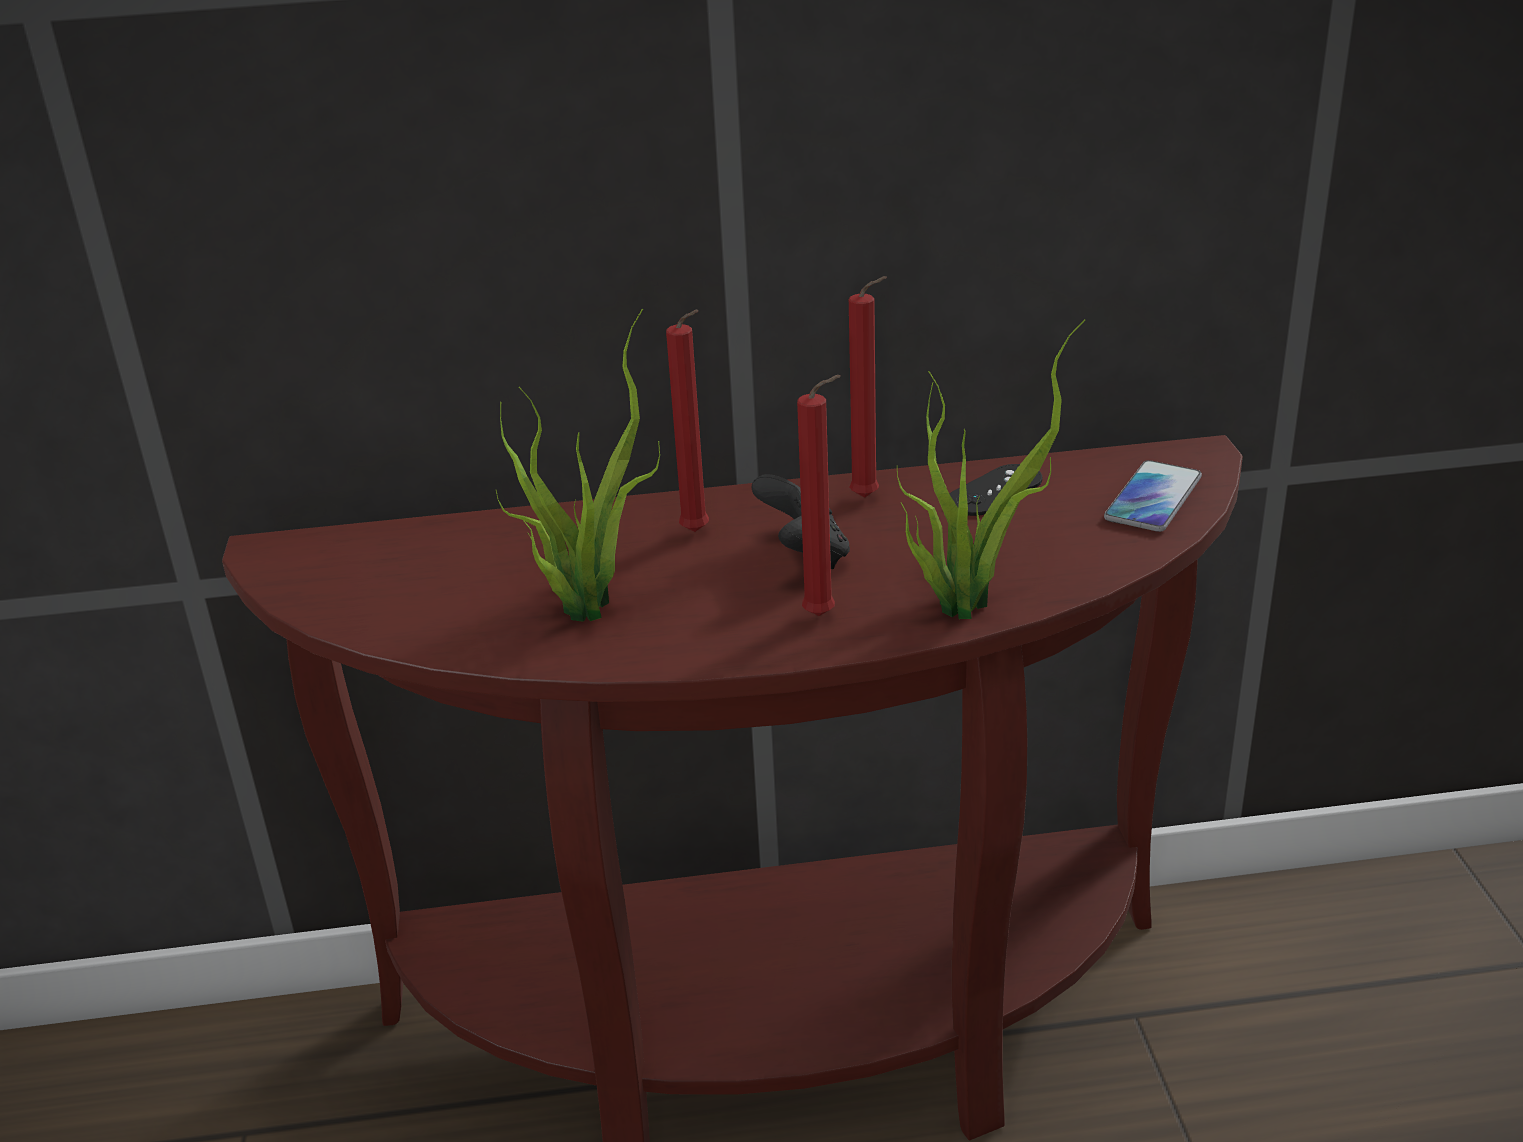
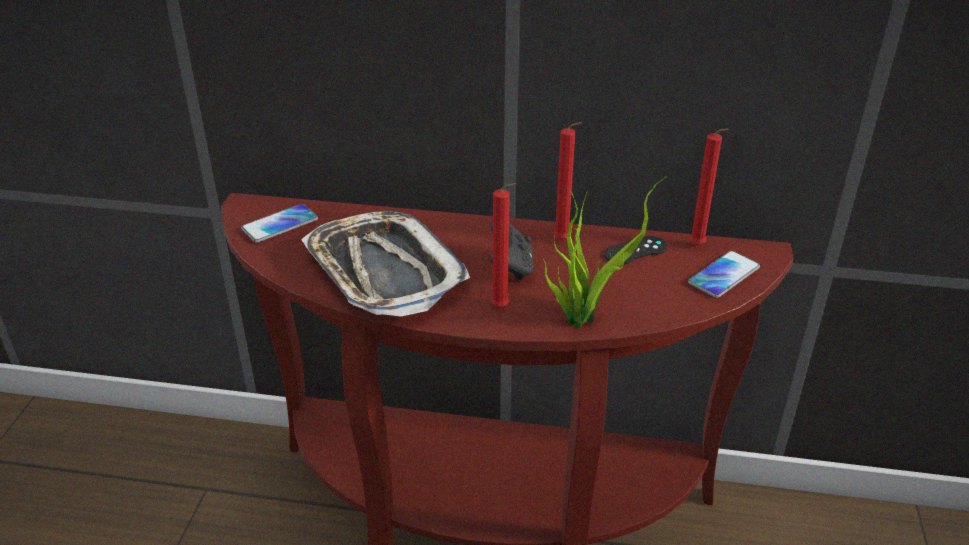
camera: 15 degrees right, 5 degrees up
potted plant [496,309,660,622] -> tray [301,211,470,316]
red candle [666,310,709,532] -> red candle moved to [689,128,729,245]
none -> phone [241,204,318,243]

